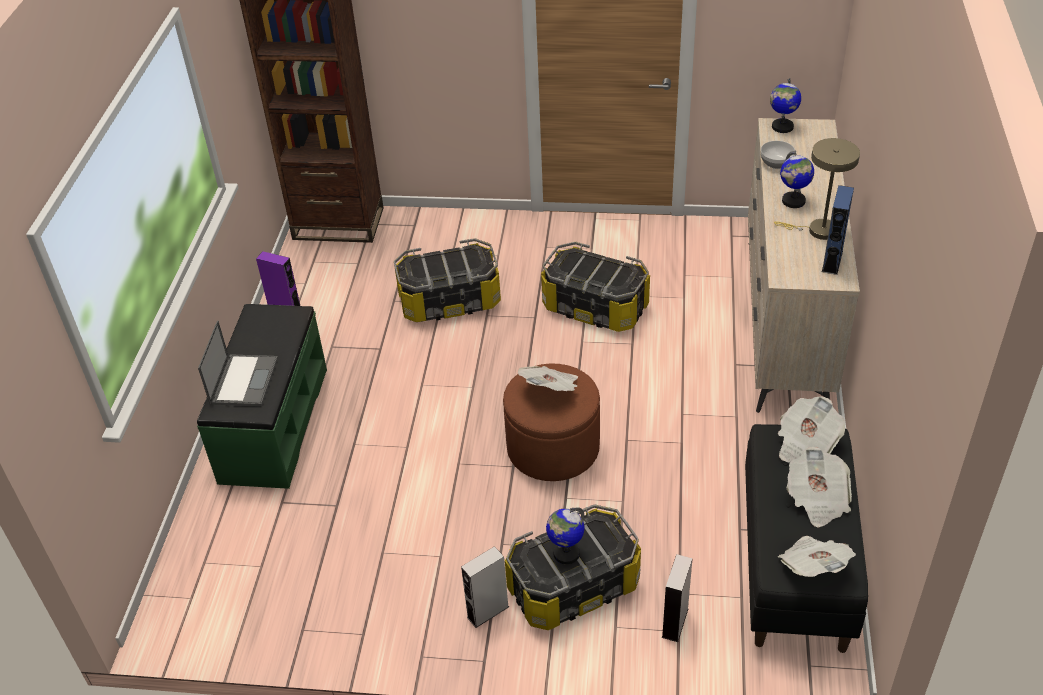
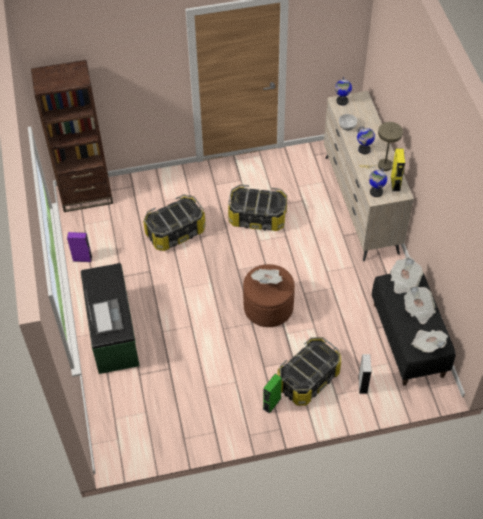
camera: 20 degrees left, 10 degrees up
grey speaker [461,546,509,628] -> green speaker [263,374,282,414]
globe [546,507,584,564] -> globe moved to [369,168,387,197]
blue speaker [822,185,854,275] -> yellow speaker [391,148,405,191]

